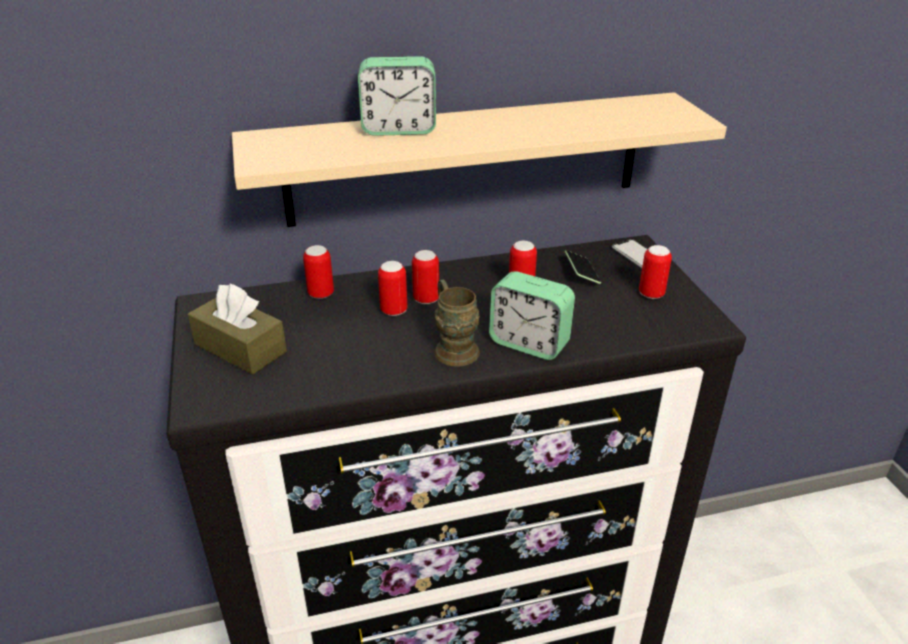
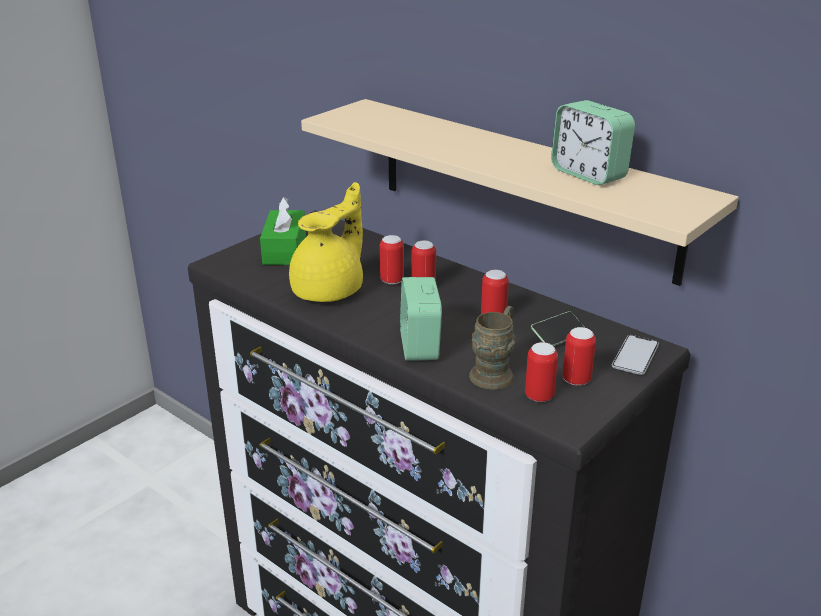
camera: 55 degrees right, 5 degrees down
brown tissue box [188,283,287,374] -> green tissue box [260,197,306,265]
can [303,245,334,299] -> can moved to [525,342,558,402]
alarm clock [358,56,436,136] -> alarm clock moved to [551,100,635,185]
brown mug [434,279,480,366] -> brown mug moved to [469,306,515,389]
none -> yellow teapot [289,182,363,302]

